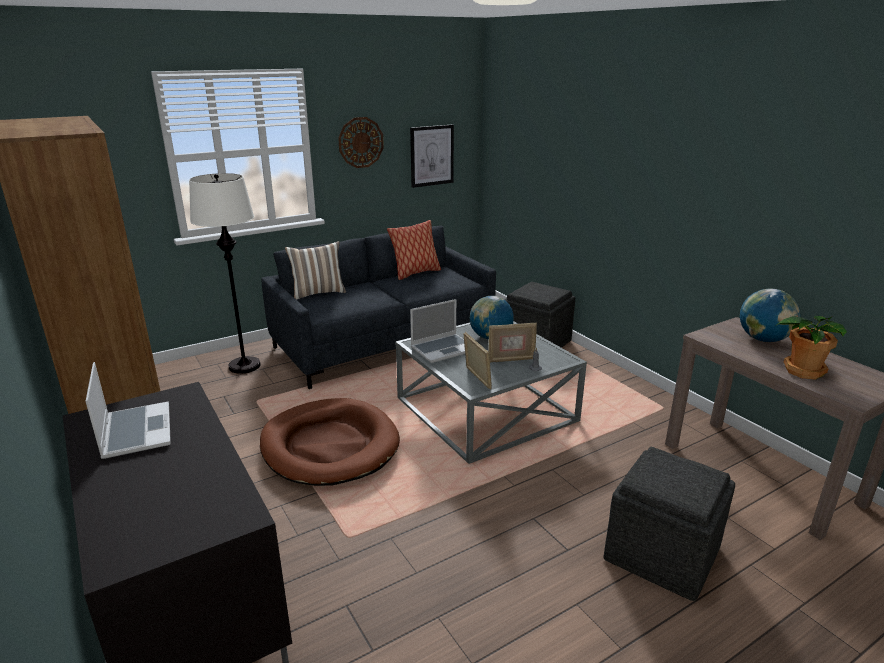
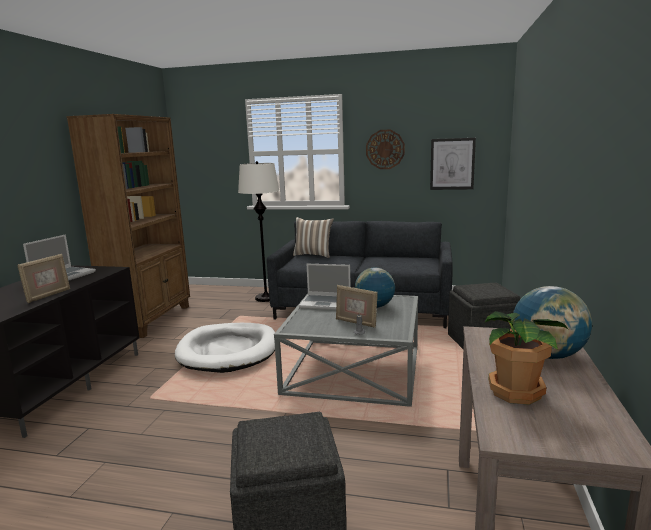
camera: 45 degrees right, 10 degrees down
brown dog bed [260,398,400,486] -> white dog bed [175,323,275,373]
pillow [387,220,441,280] -> none
picture frame [464,332,492,389] -> picture frame moved to [17,254,70,303]

